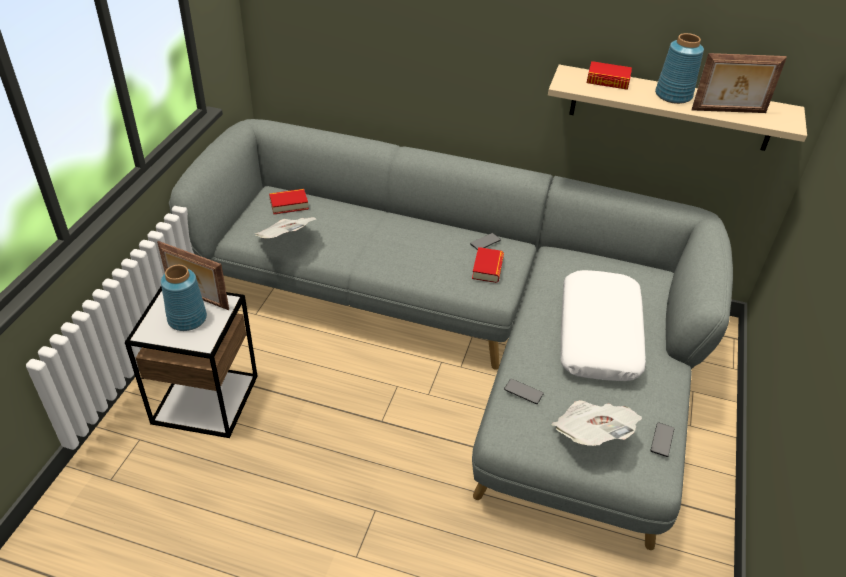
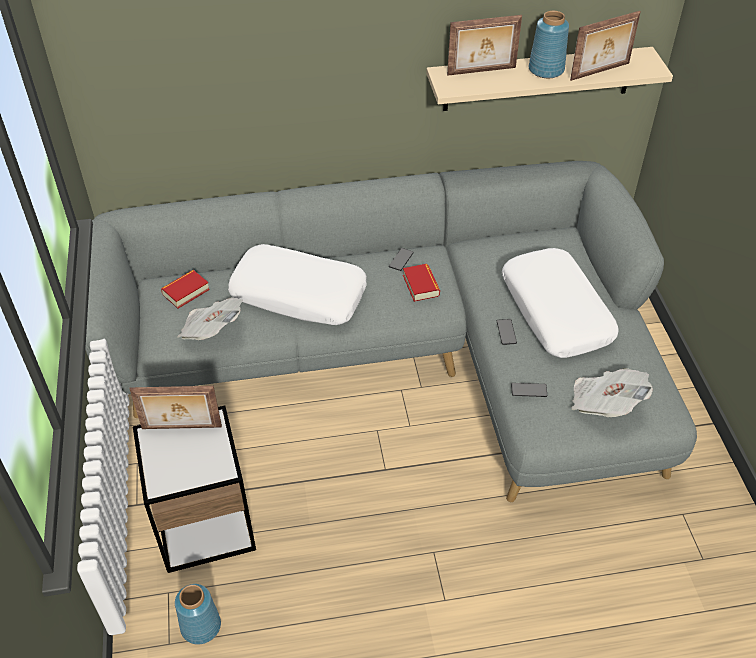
camera: 25 degrees left, 5 degrees up
blue vase [161,265,207,331] -> blue vase moved to [175,584,221,645]
book [587,61,632,90] -> picture frame [447,15,522,75]
phone [650,422,674,457] -> phone moved to [497,319,517,345]
none -> white pillow [228,244,367,325]

